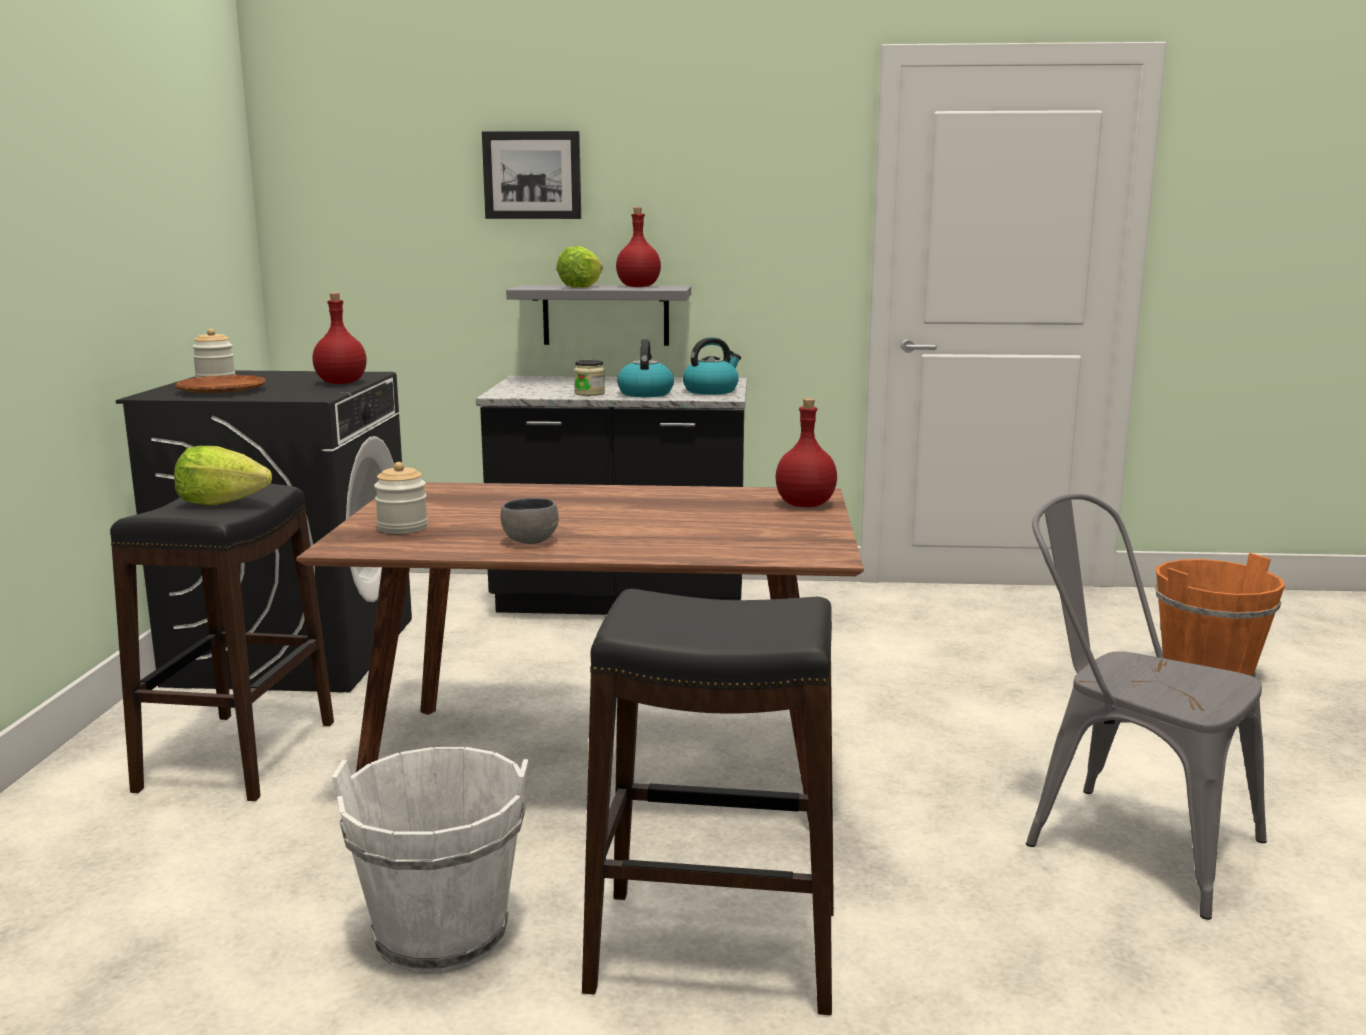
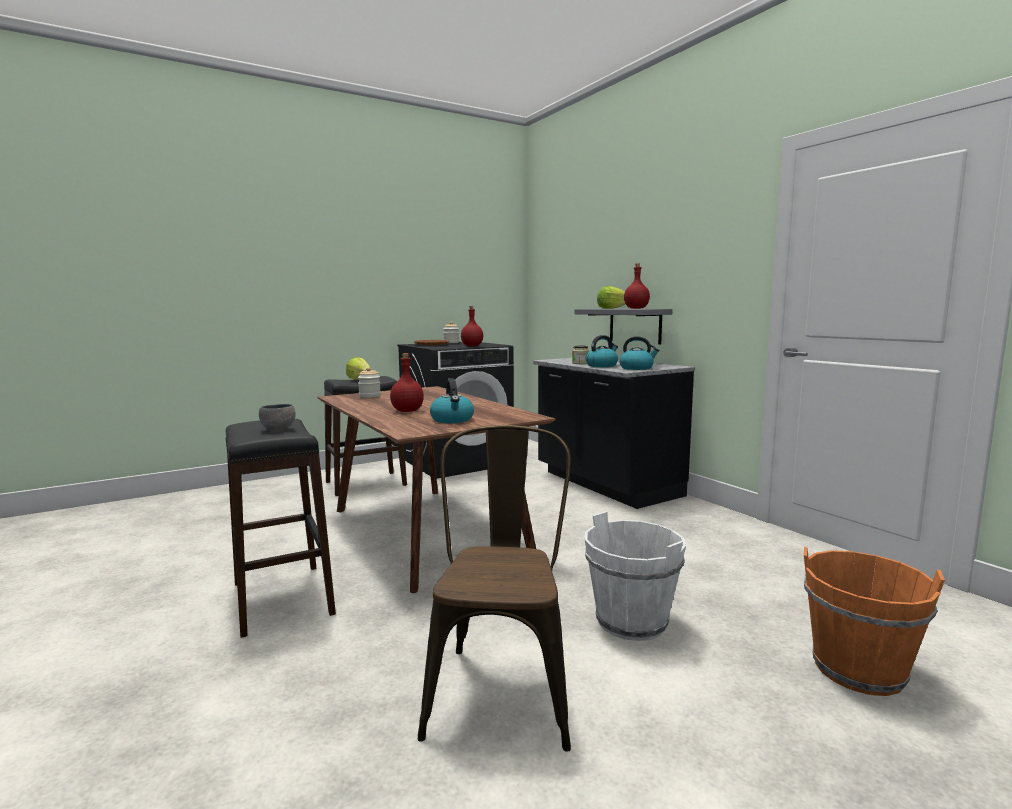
camera: 55 degrees right, 5 degrees down
white bucket [332,747,528,974] -> white bucket moved to [584,511,686,641]
picture [482,131,581,219] -> none
grey bowl [500,498,559,544] -> grey bowl moved to [259,404,296,430]
red bottle [775,398,837,507] -> red bottle moved to [390,353,424,412]
grey chair [1026,494,1267,920] -> brown chair [418,425,571,752]
none -> kettle [430,378,474,423]

